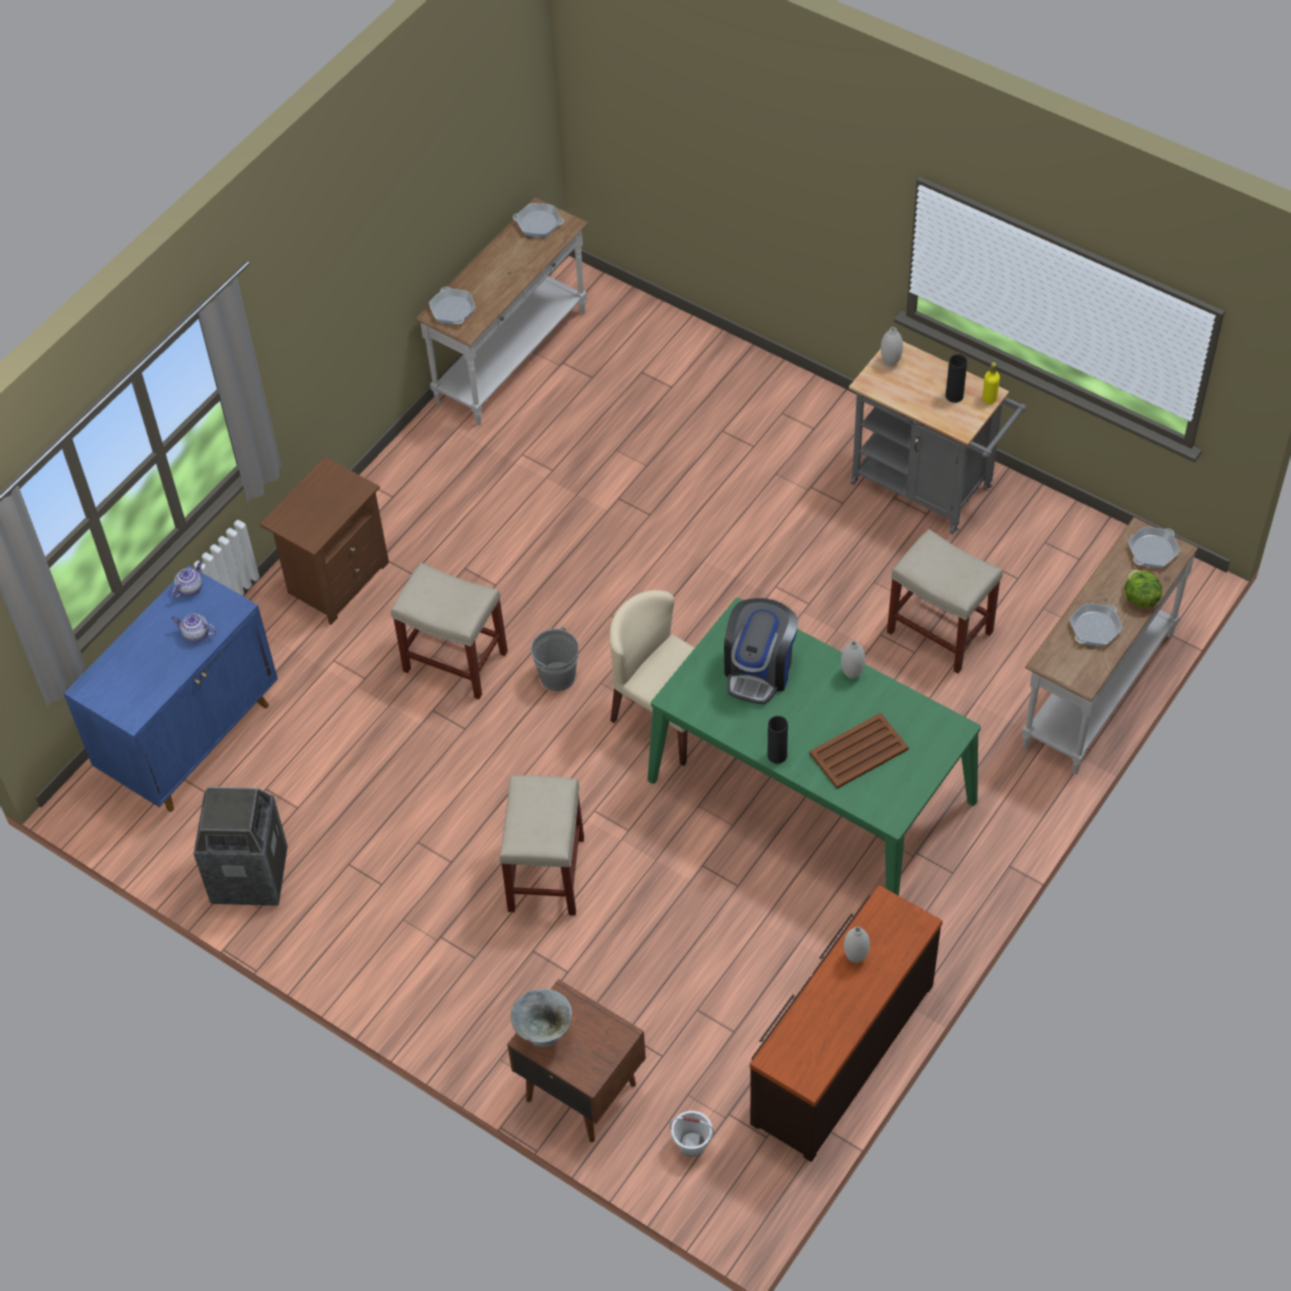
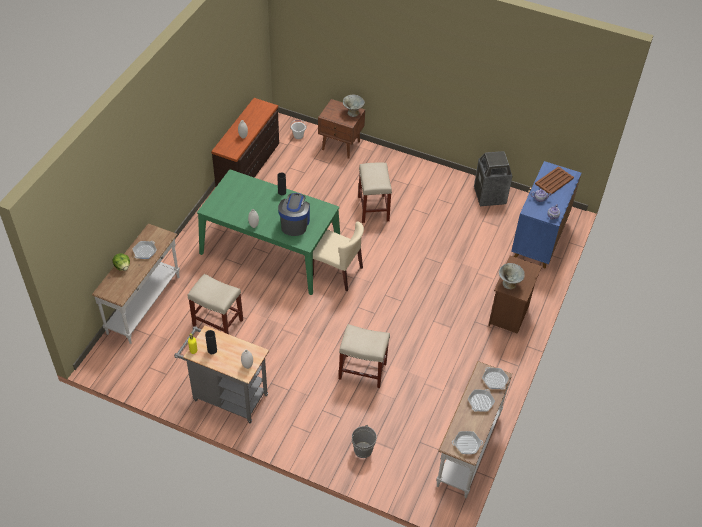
camera: 165 degrees right, 5 degrees down
beige stool [391,563,508,699] -> beige stool moved to [339,324,390,388]
grey bucket [531,626,579,691] -> grey bucket moved to [352,425,377,458]
brown tray [809,713,909,789] -> brown tray moved to [535,166,574,195]
frying pan [1128,526,1180,568] -> frying pan moved to [468,389,495,412]
none -> grey bowl [499,263,525,289]

